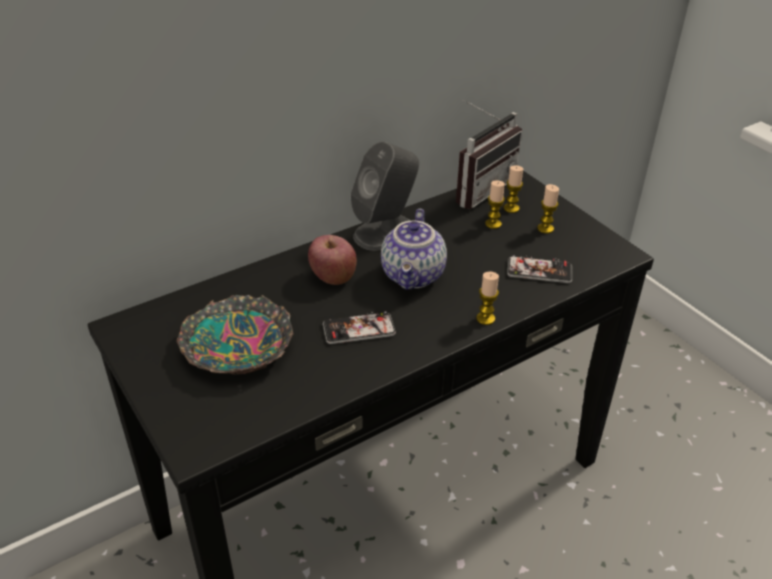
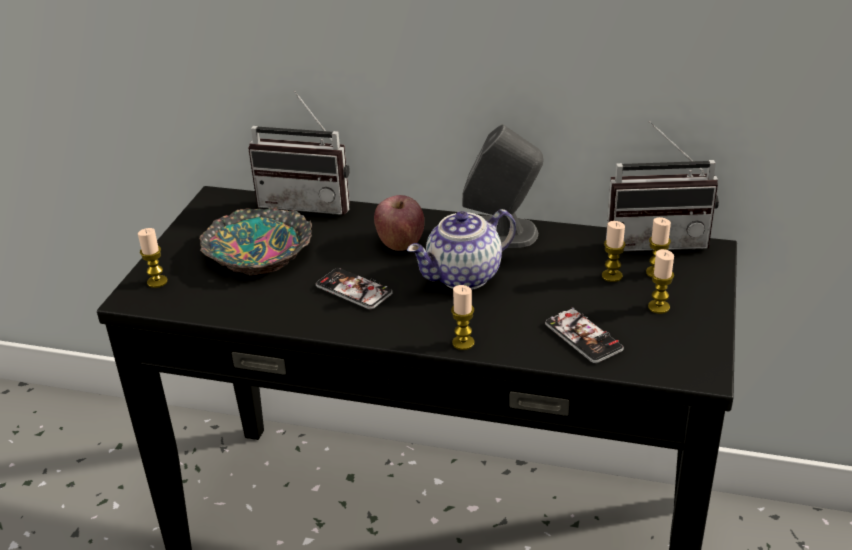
camera: 50 degrees right, 5 degrees down
none -> candle [138,228,168,288]
none -> radio [248,91,350,215]

